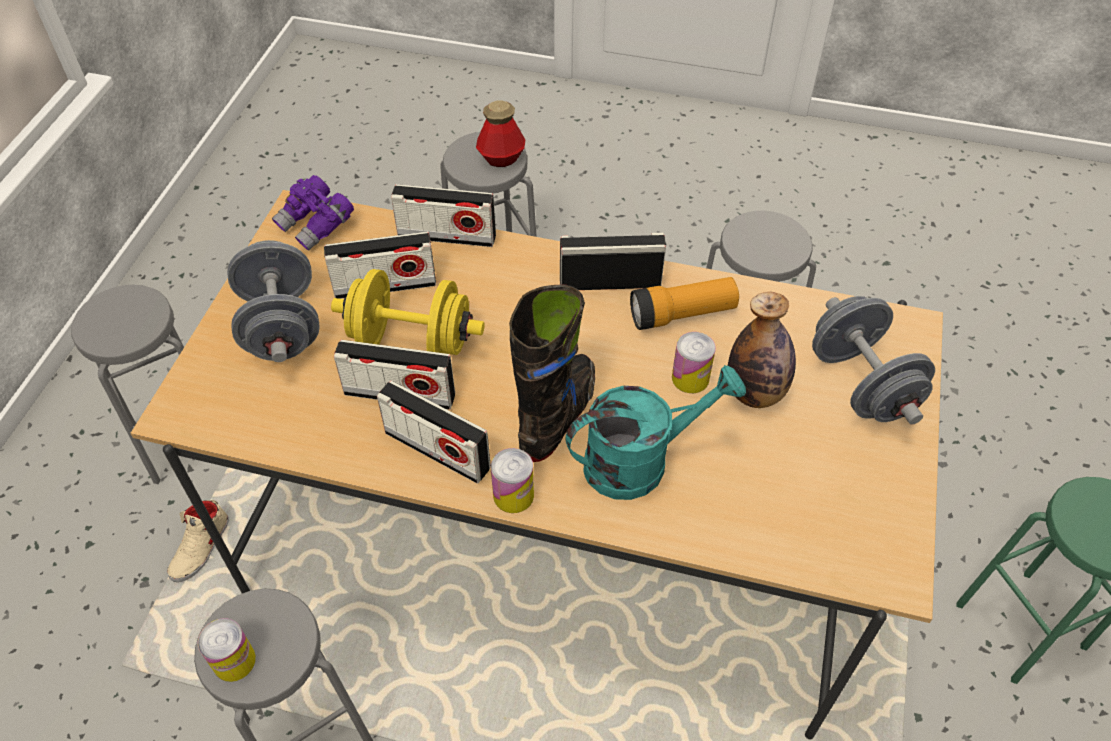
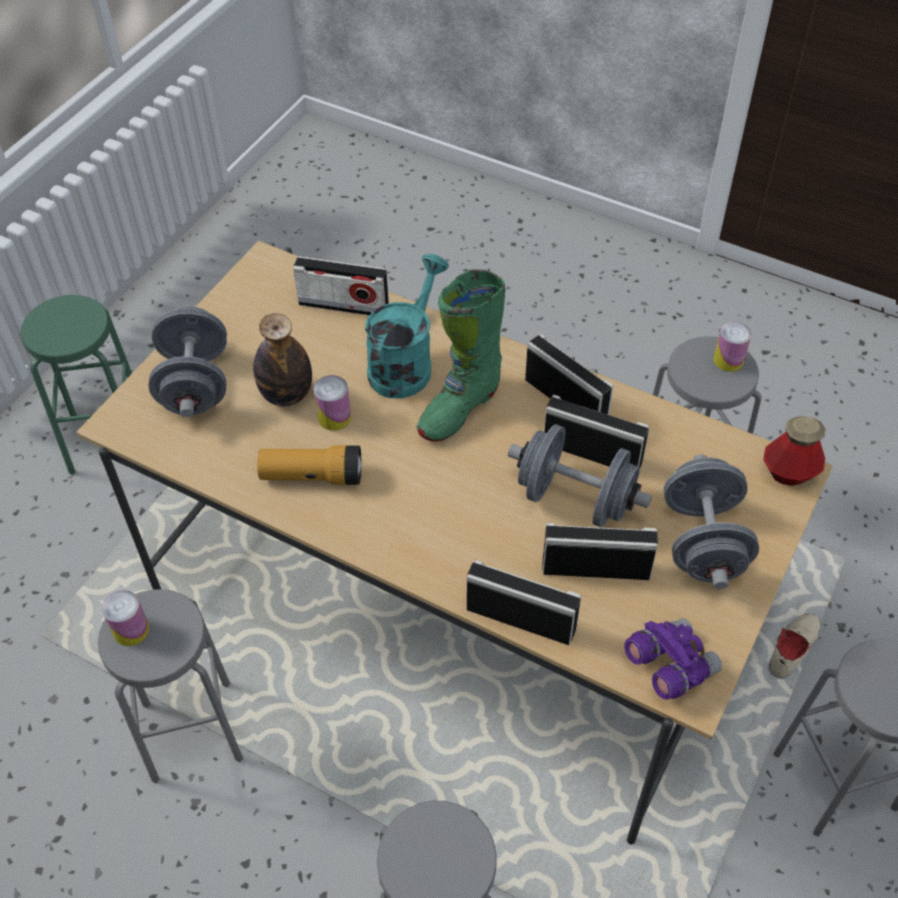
camera: 165 degrees left, 0 degrees up
yellow dumbbell [331,269,485,355] -> grey dumbbell [508,424,652,527]
bottle [476,101,525,167] -> bottle moved to [763,416,825,486]
can [491,448,534,513] -> can moved to [102,590,149,646]
black boot [509,285,595,462] -> green boot [416,269,505,442]
radio [560,233,666,290] -> radio moved to [293,256,389,315]
turquoise watering can [566,365,746,500] -> turquoise watering can turned 120 degrees clockwise [365,254,449,398]

